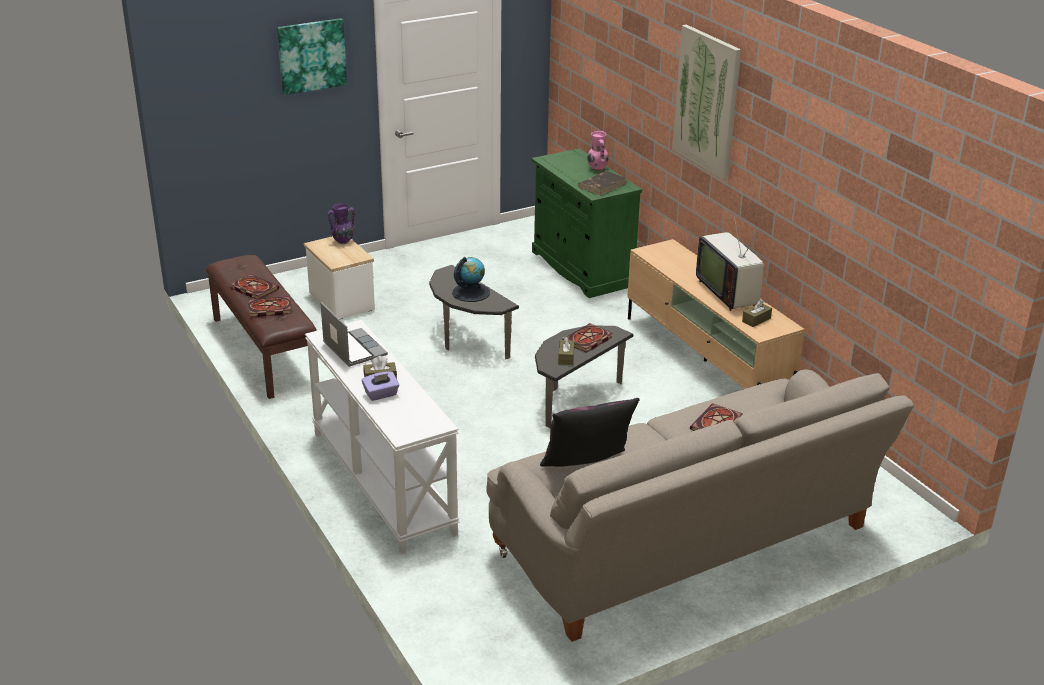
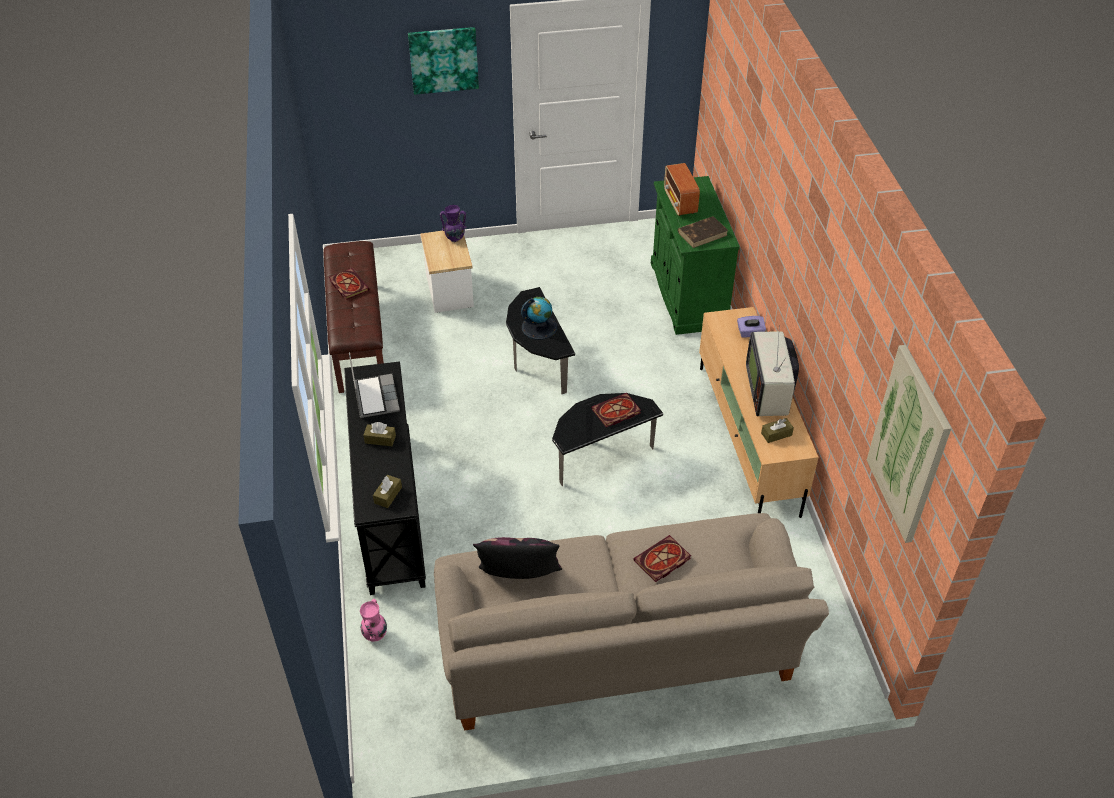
camera: 20 degrees right, 15 degrees up
book [248,296,292,317] -> none
white console table [305,320,460,554] -> black console table [344,361,426,595]
purple tissue box [362,371,399,401] -> purple tissue box moved to [737,316,766,338]
brown tissue box [558,336,574,365] -> brown tissue box moved to [373,475,402,508]
pink vase [587,131,608,171] -> pink vase moved to [360,599,387,642]
picture [672,25,741,180] -> picture moved to [867,345,952,543]
none -> radio [664,163,700,216]

